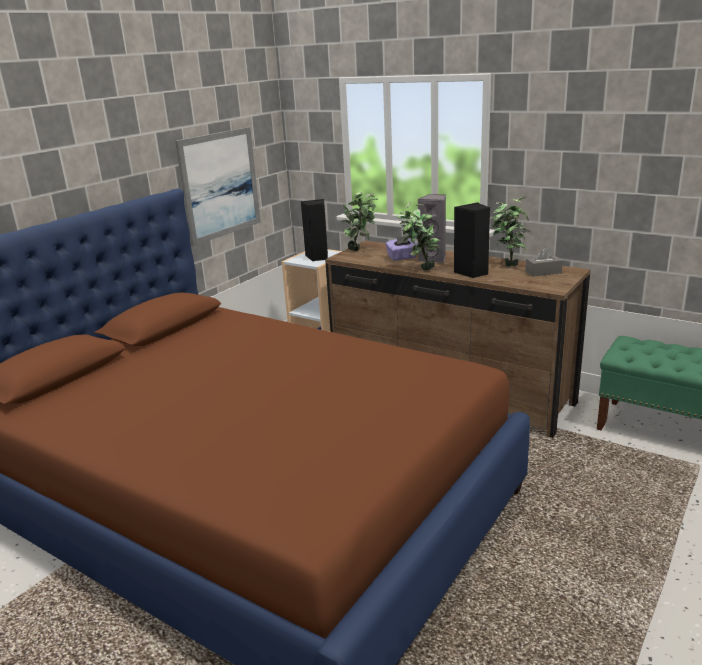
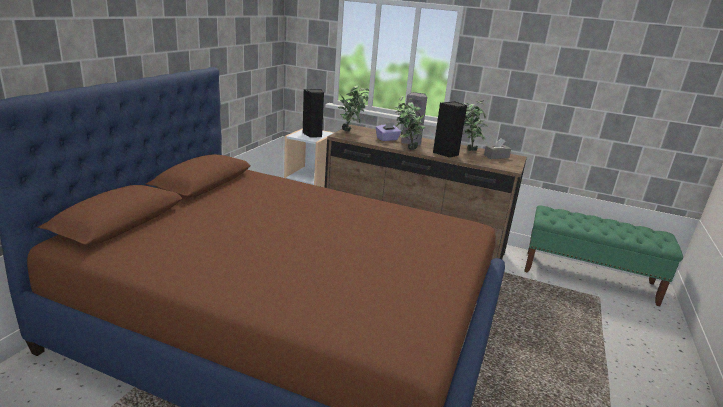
camera: 15 degrees left, 0 degrees up
picture [175,127,261,246] -> none

